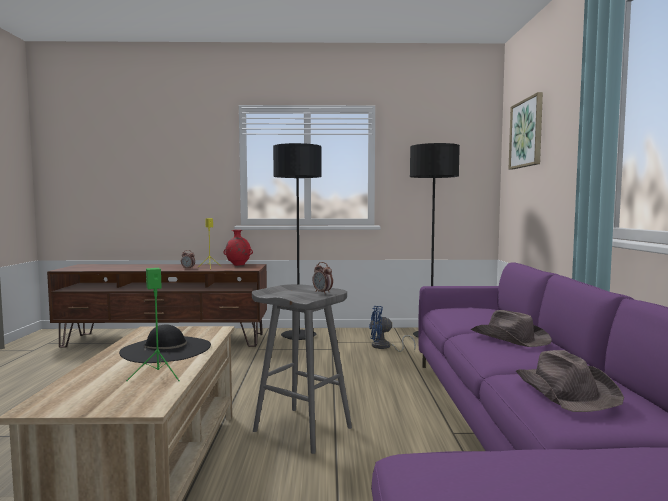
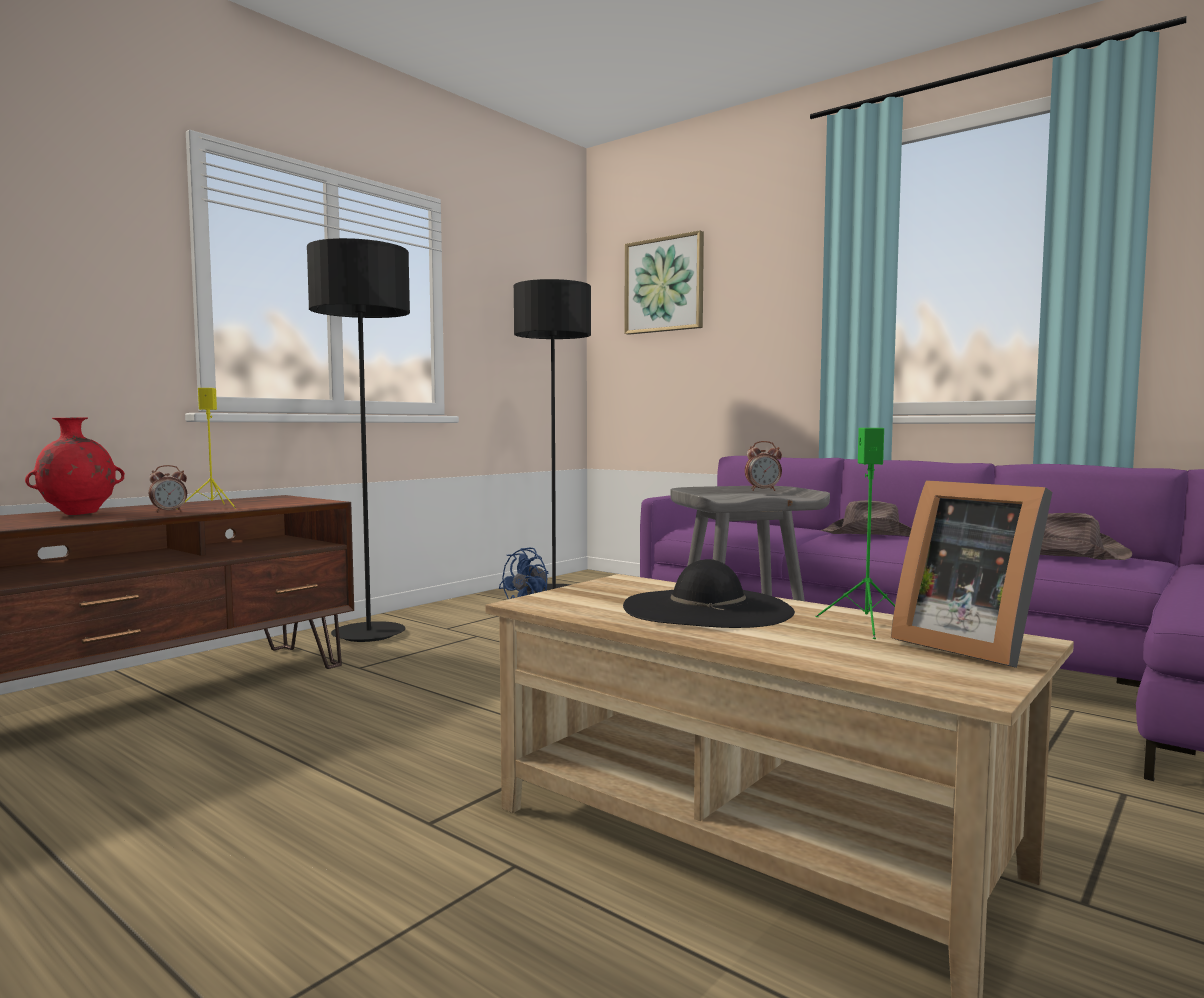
camera: 50 degrees left, 0 degrees up
red vase [223,230,253,266] -> red vase moved to [25,417,125,515]
none -> picture frame [891,480,1052,668]

